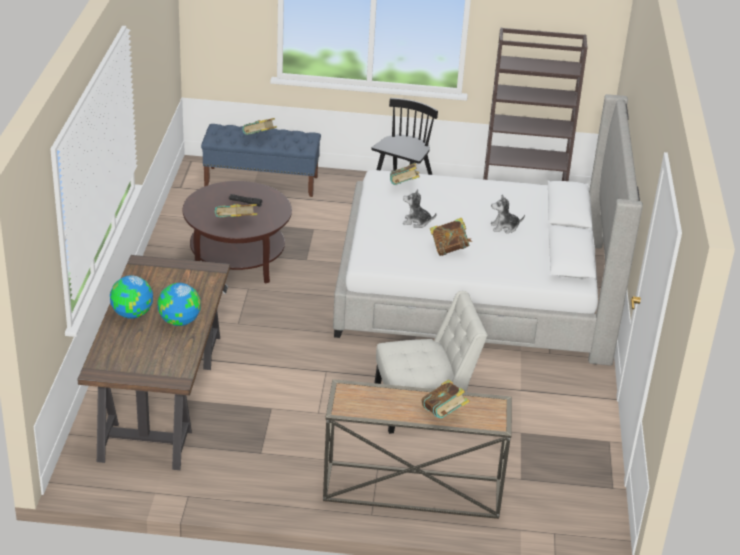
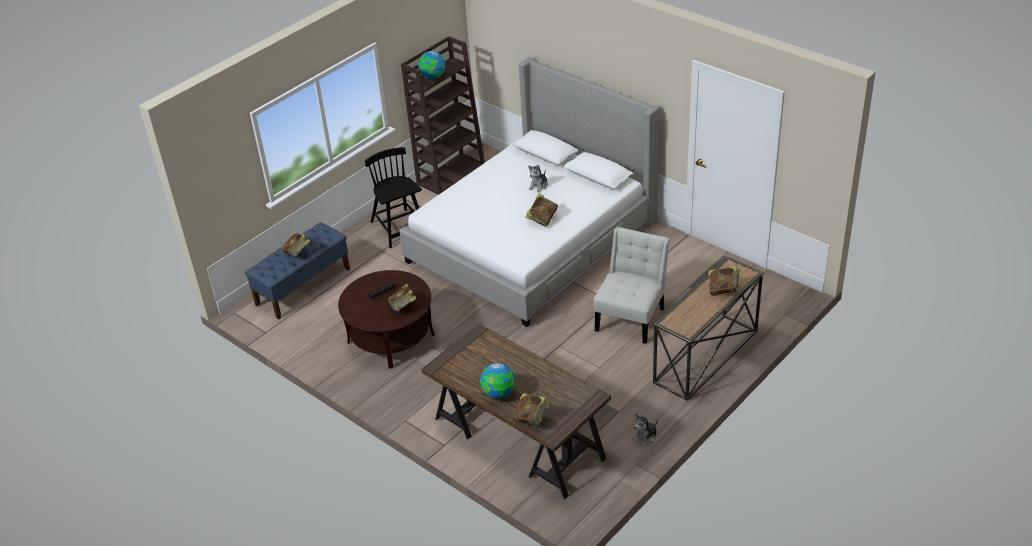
camera: 50 degrees left, 5 degrees up
globe [158,283,201,326] -> globe moved to [418,51,446,79]
book [390,163,419,185] -> book moved to [513,393,551,425]
plush toy [403,189,437,228] -> plush toy moved to [633,414,658,447]

